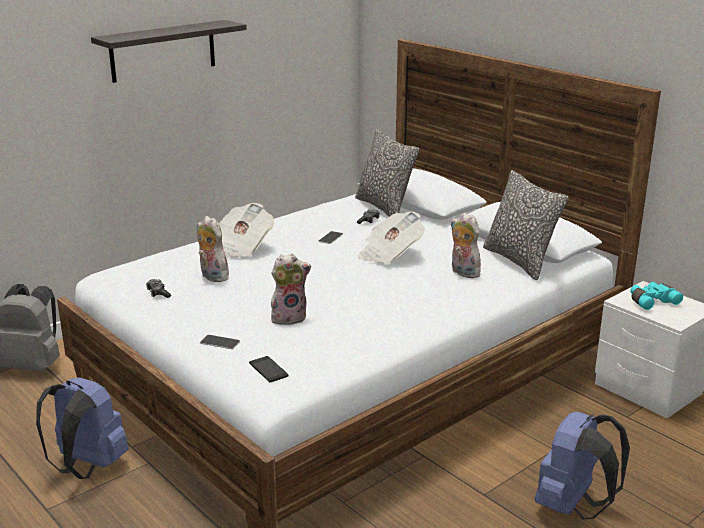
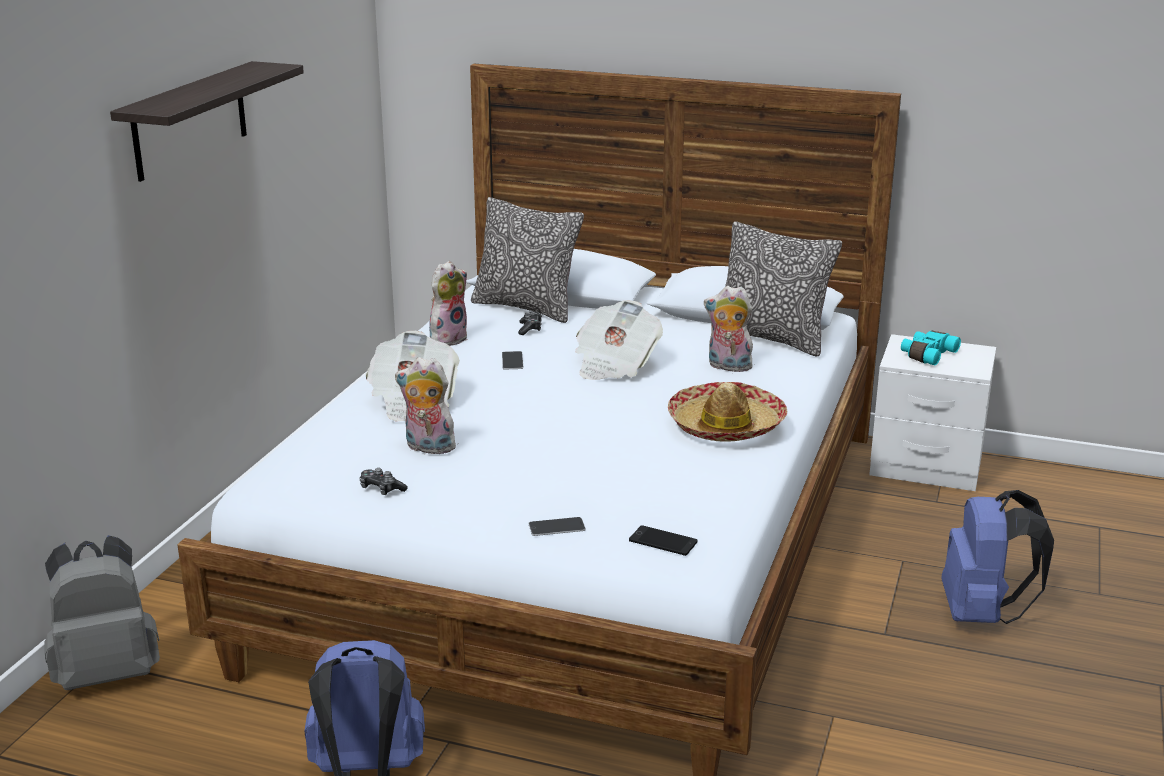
camera: 30 degrees left, 0 degrees up
plush toy [271,254,311,325] -> plush toy moved to [429,261,467,346]
none -> hat [668,382,787,442]

